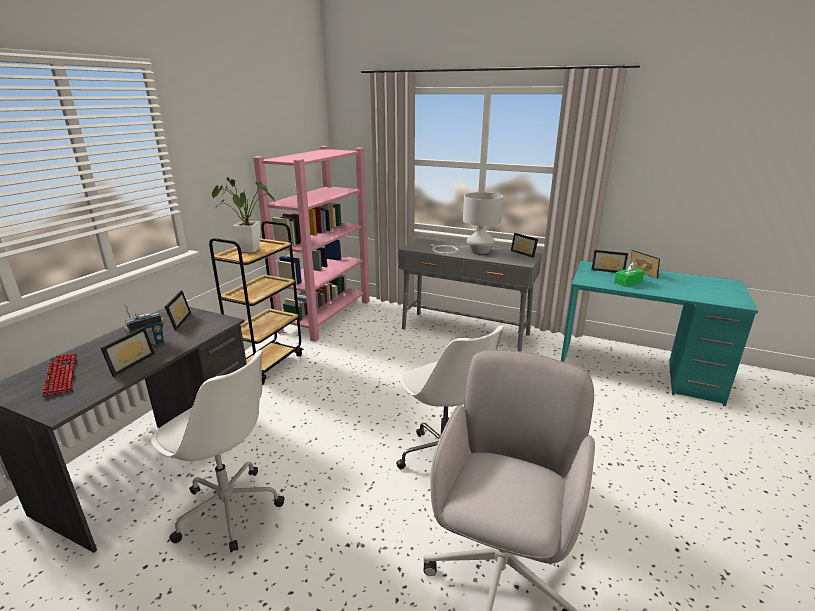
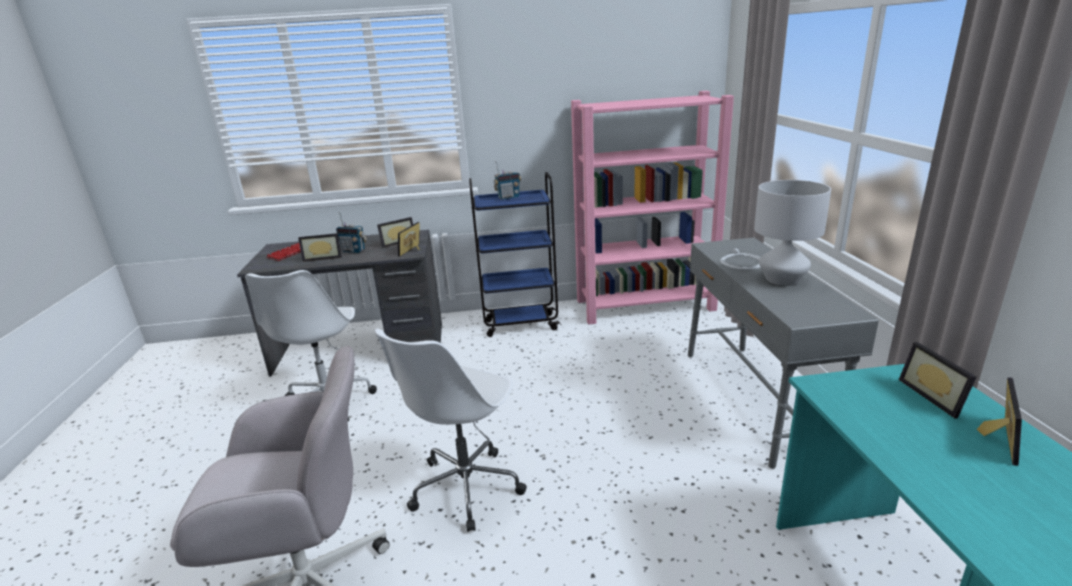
camera: 60 degrees right, 0 degrees up
brown cart [209,221,304,385] -> blue cart [469,172,561,337]
potted plant [212,177,275,253] -> radio [494,161,521,200]
picture frame [511,233,538,258] -> picture frame moved to [398,222,420,257]
green tissue box [614,261,645,287] -> none

